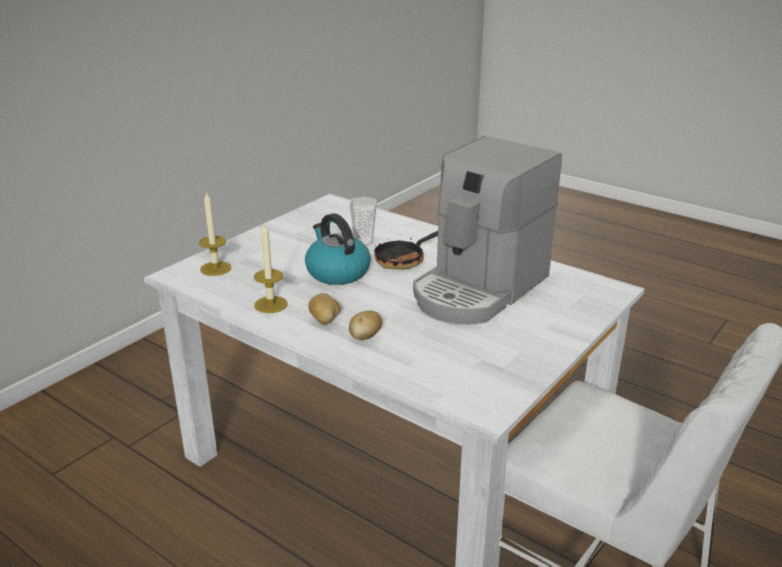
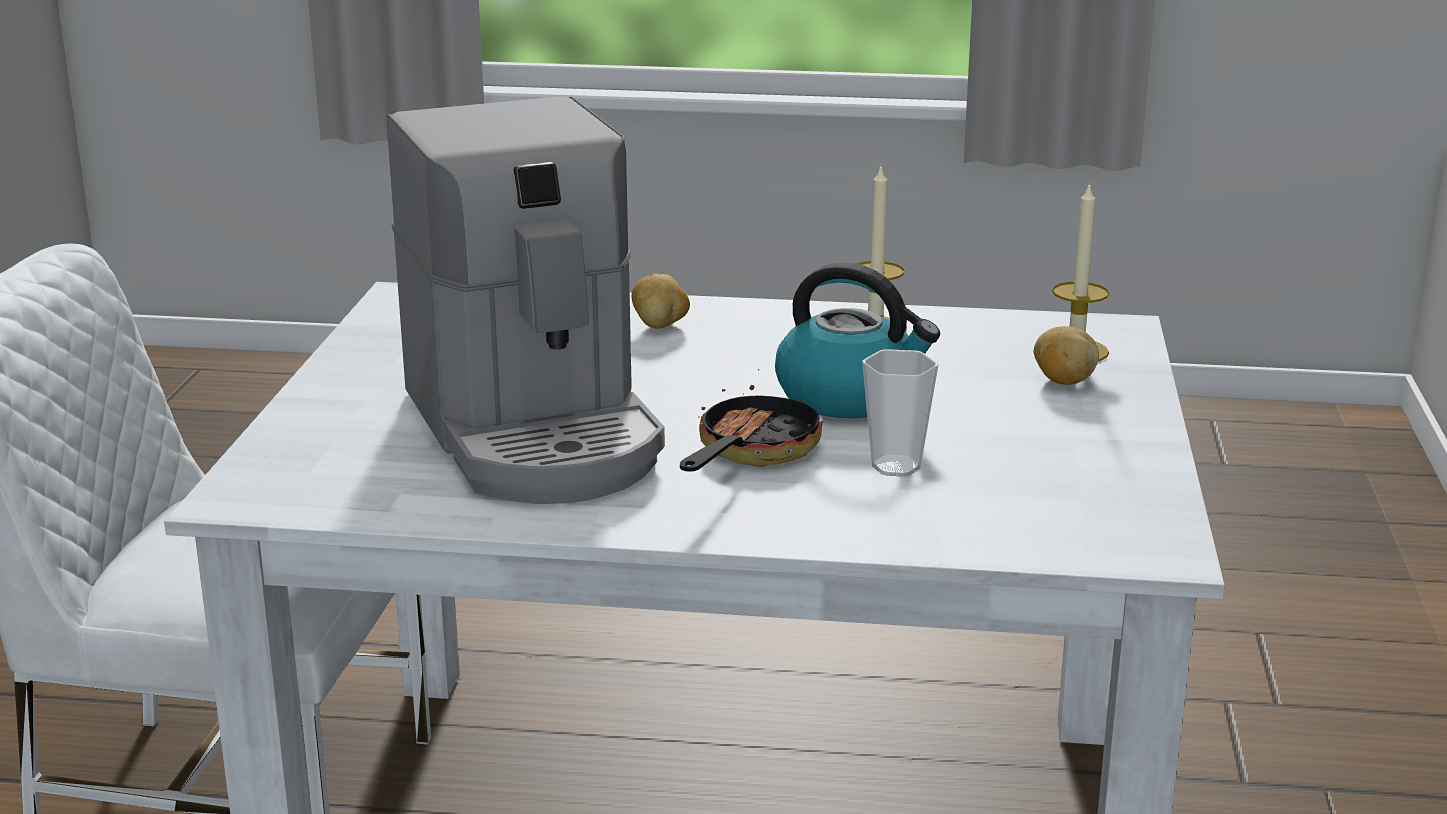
camera: 150 degrees right, 5 degrees down
potato [308,293,341,324] -> potato moved to [1034,326,1099,385]
coffee machine [413,136,562,324] -> coffee machine turned 150 degrees clockwise [387,96,665,504]

